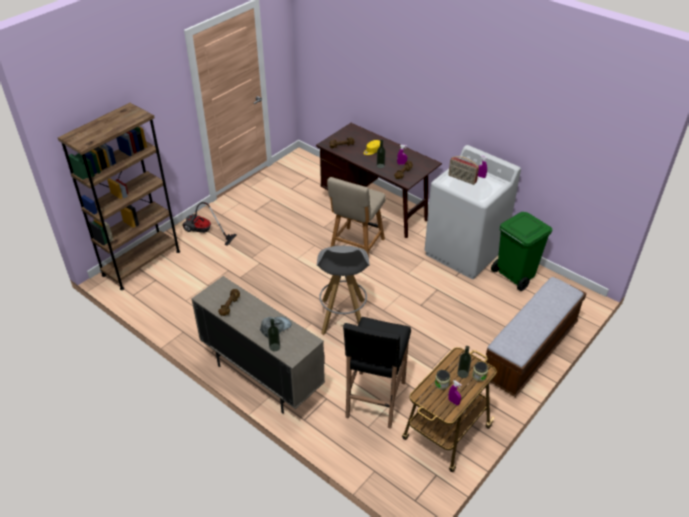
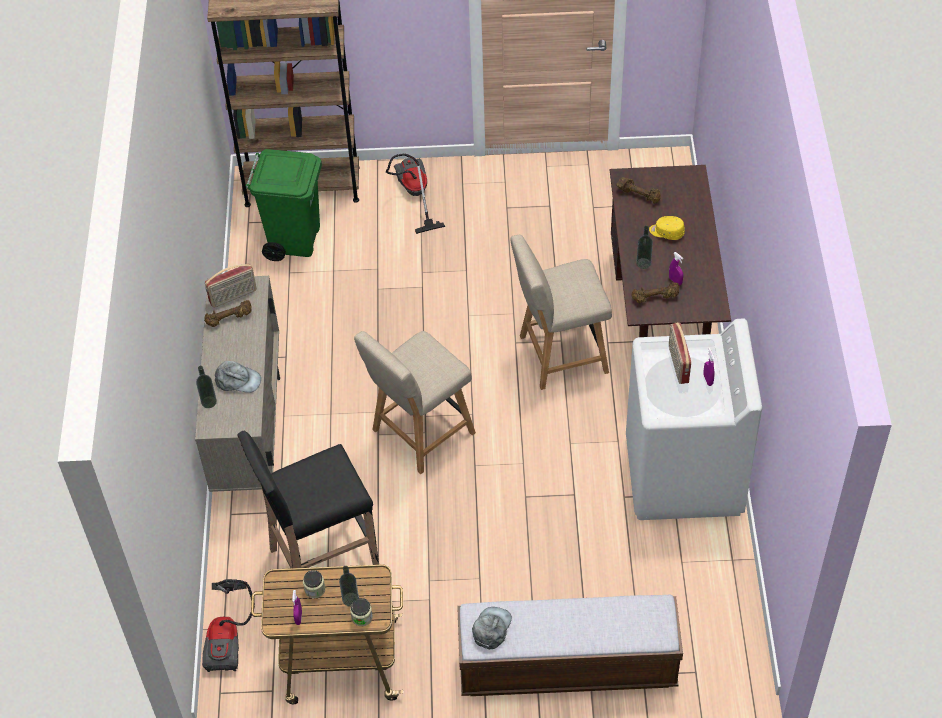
camera: 50 degrees right, 10 degrees up
grey stool [317,246,370,335] -> beige chair [354,331,476,474]
green trash can [491,212,552,291] -> green trash can moved to [246,149,322,261]
none -> vacuum cleaner [202,579,255,672]
none -> radio [205,263,257,308]
none -> grey cap [472,607,512,649]

